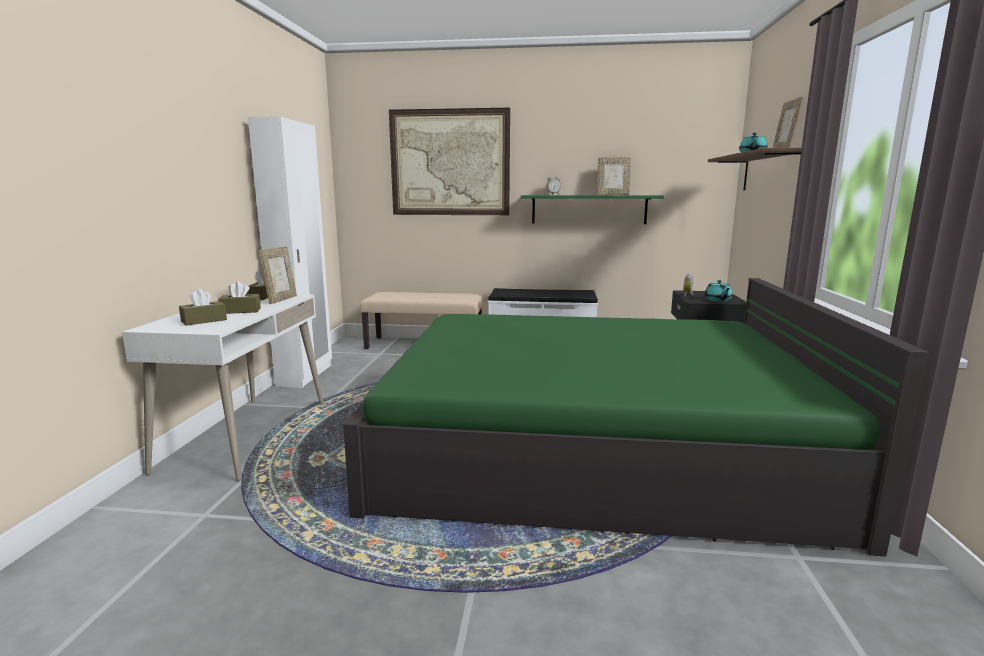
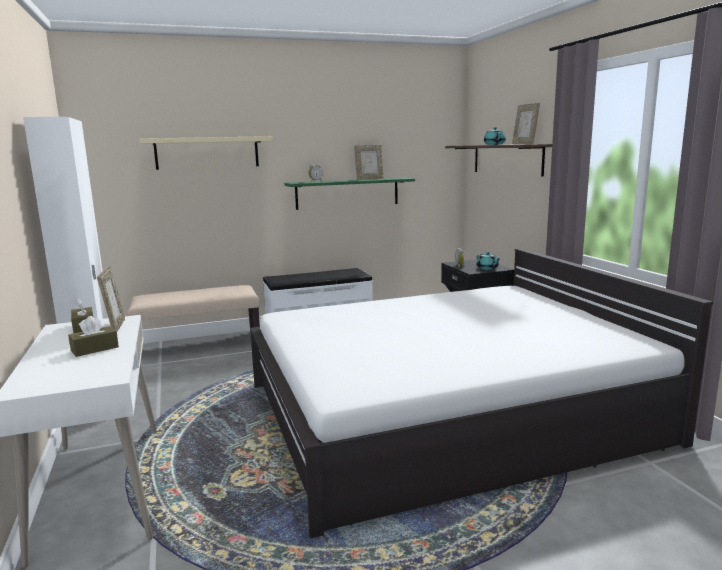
camera: 25 degrees left, 0 degrees up
brown tissue box [179,289,227,326] -> none
green bed [343,278,929,557] -> white bed [250,248,713,538]
picture [389,108,510,215] -> beige shelf [139,136,273,170]

